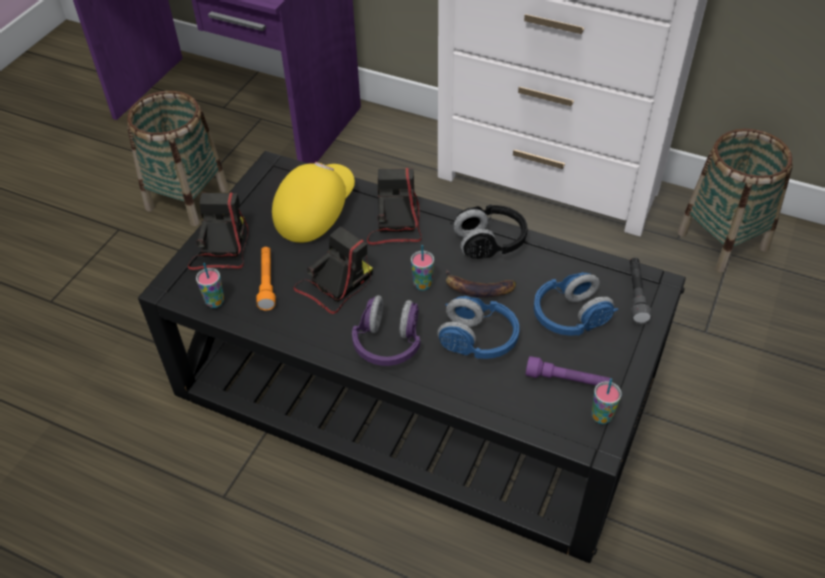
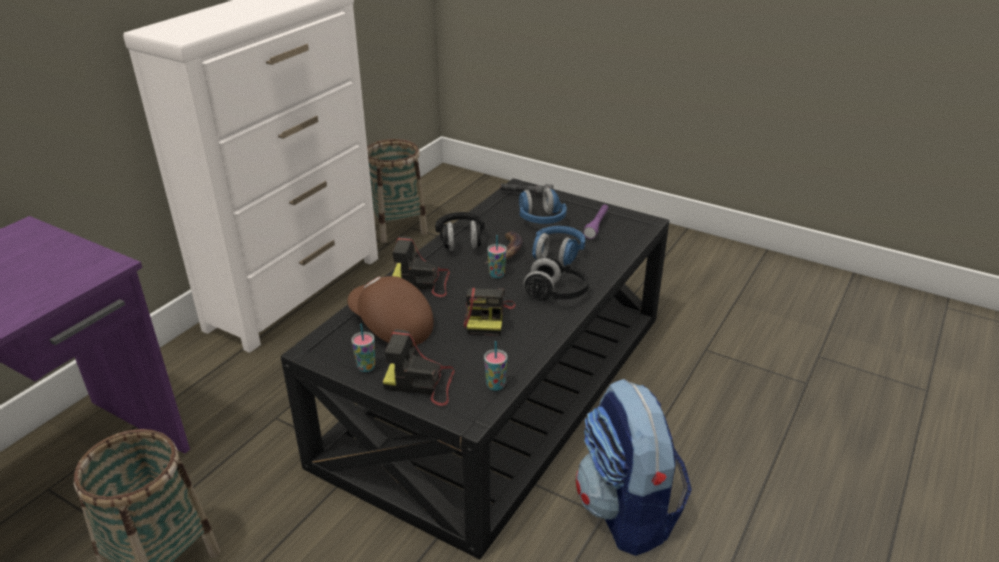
camera: 85 degrees left, 15 degrees down
orange flashlight [256,247,276,310] -> none
yellow cap [272,162,355,243] -> brown cap [348,276,434,346]
camera [293,226,373,314] -> camera turned 135 degrees counterclockwise [463,288,515,336]
purple headphones [352,295,420,366] -> black headphones [524,258,589,301]
cup [592,379,622,424] -> cup moved to [351,323,375,372]
none -> backpack [576,378,692,556]

